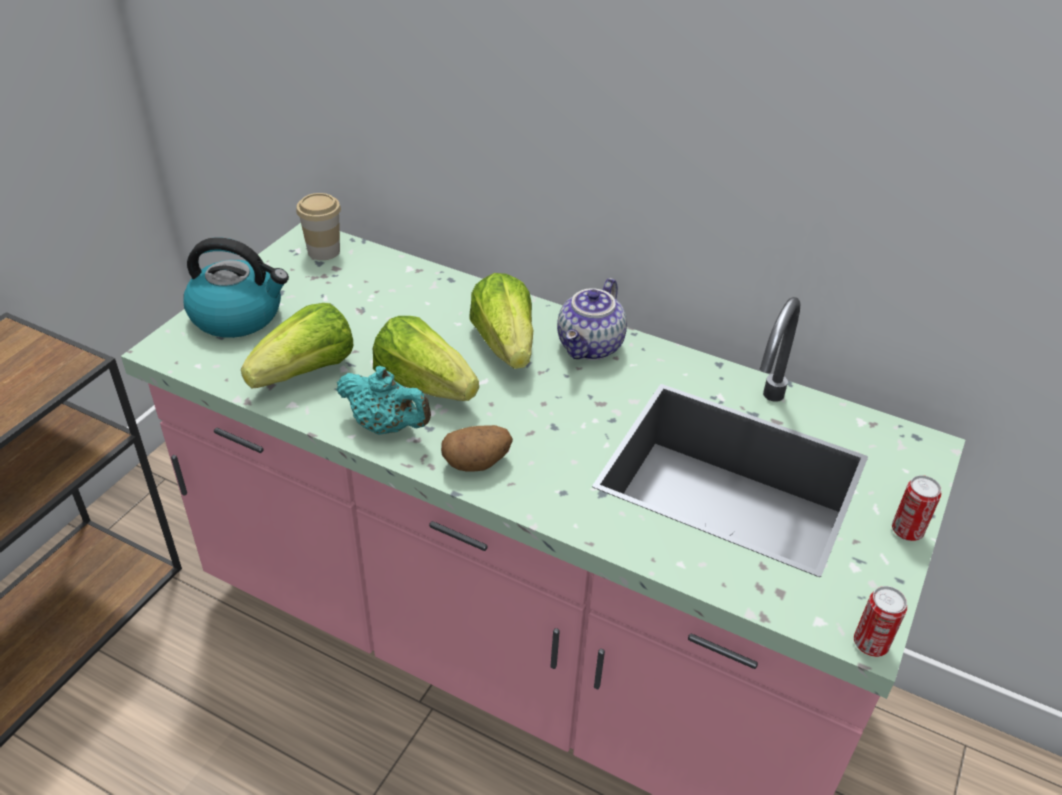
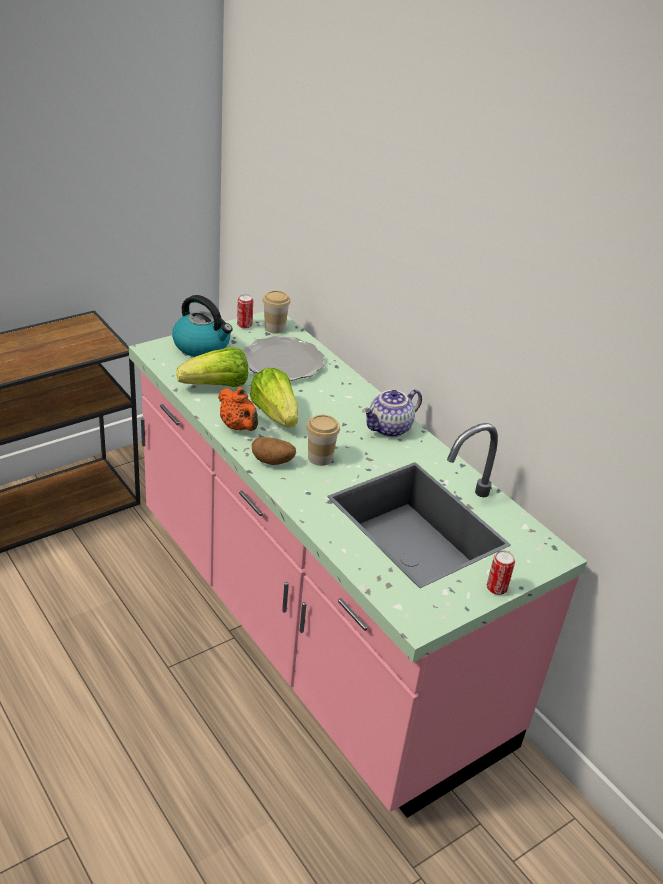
camera: 25 degrees right, 5 degrees down
turquoise teapot [336,366,431,435] -> orange teapot [218,387,258,431]
lettuce [469,273,533,369] -> none
can [854,586,907,657] -> can moved to [237,294,253,329]
none -> plate [244,336,324,381]
none -> cup [306,415,340,466]

